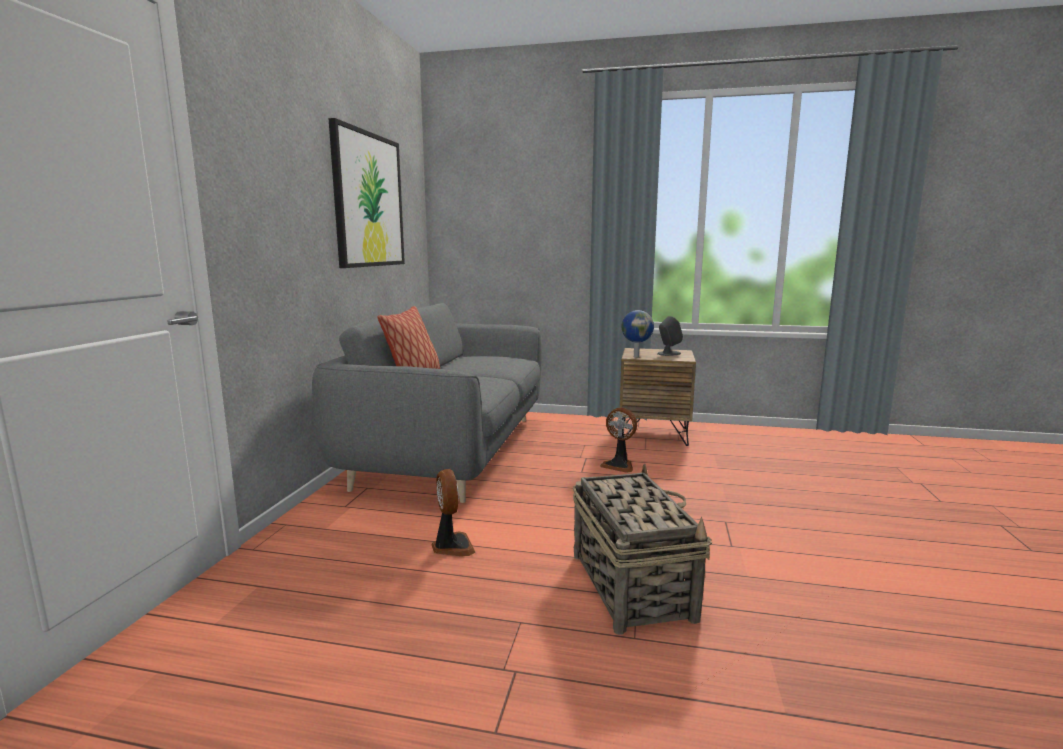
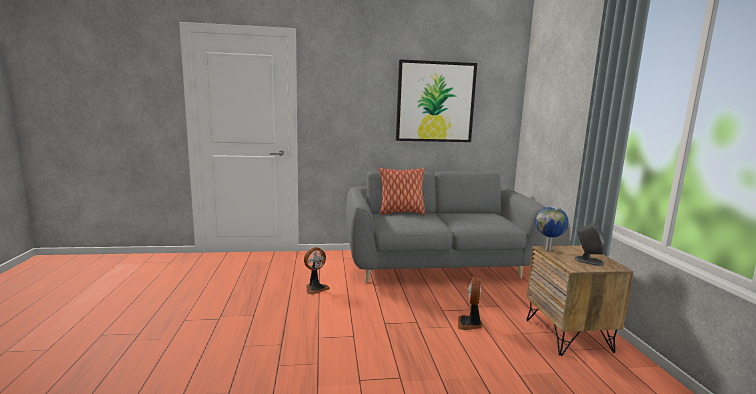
camera: 70 degrees right, 0 degrees up
basket [573,464,712,635] -> none

